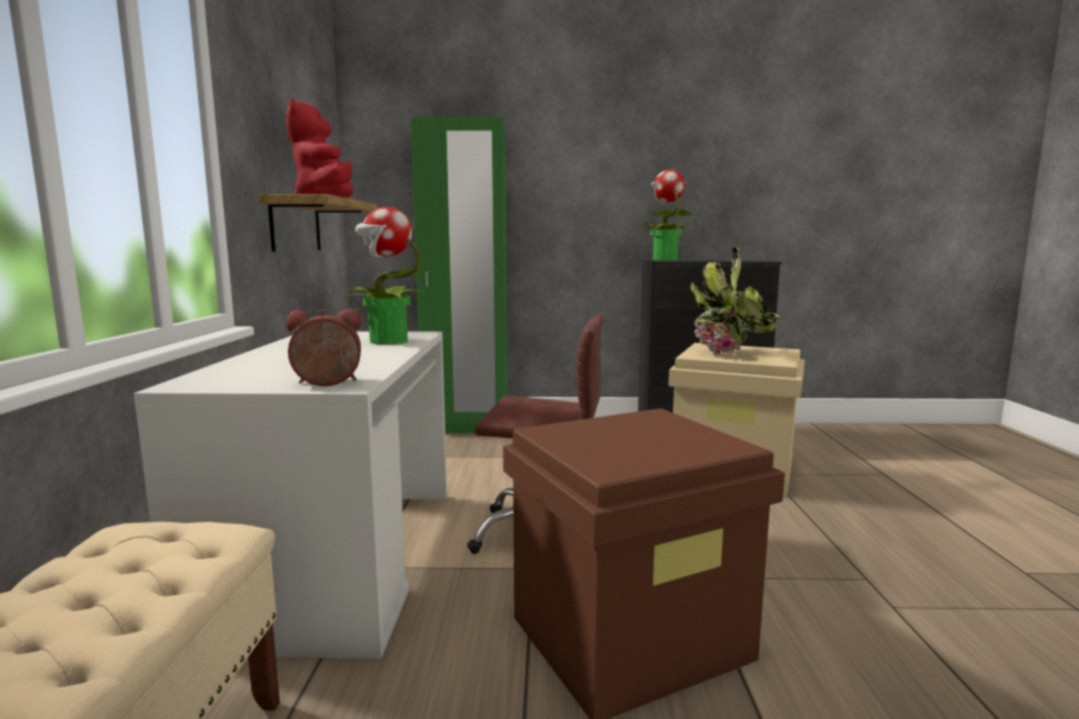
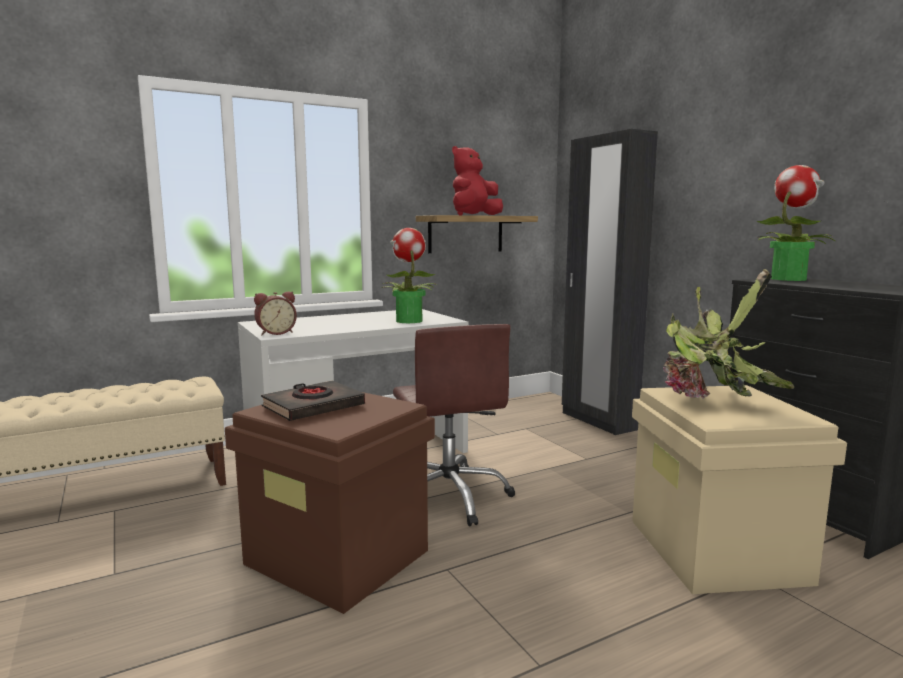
camera: 60 degrees right, 0 degrees up
alarm clock [286,309,361,386] -> alarm clock turned 105 degrees clockwise [254,291,297,335]
green wardrobe [410,117,508,433] -> black wardrobe [562,129,658,435]
none -> black book [261,381,365,421]

